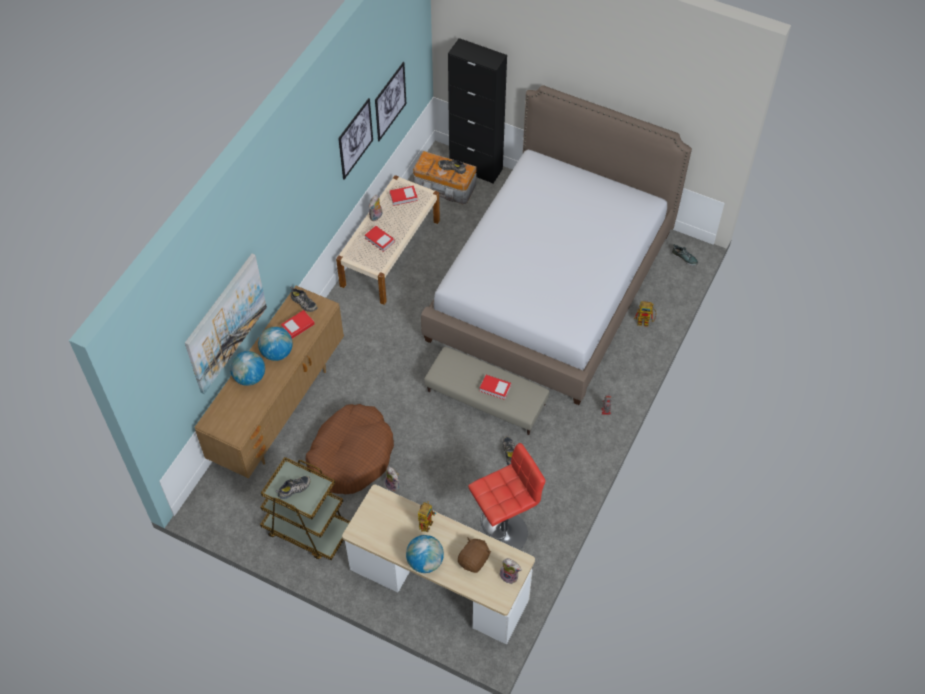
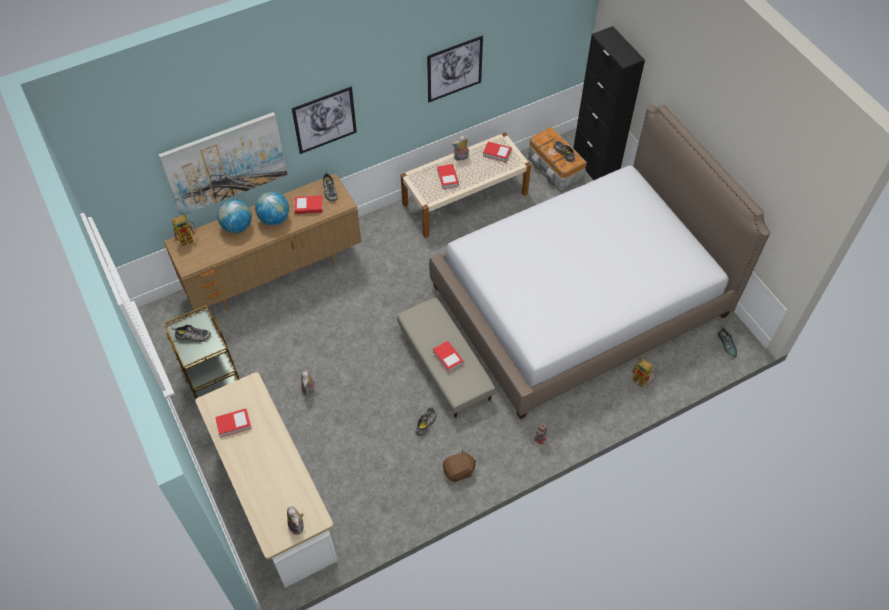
camera: 35 degrees right, 0 degrees up
brown dog bed [305,404,394,494] -> none
picture [375,62,406,141] -> picture moved to [292,86,357,154]
globe [406,535,444,573] -> none
toy robot [418,501,436,533] -> toy robot moved to [172,215,196,246]
brown plush toy [458,537,491,573] -> brown plush toy moved to [443,449,476,482]
red stool [468,443,545,550] -> none
none -> book [215,409,252,438]

